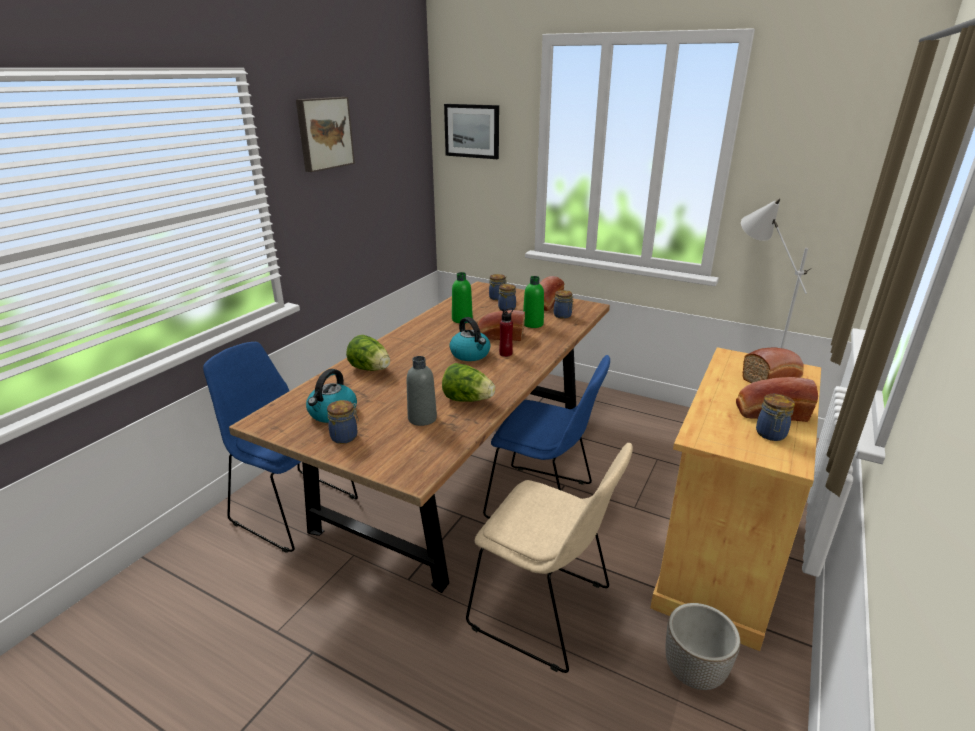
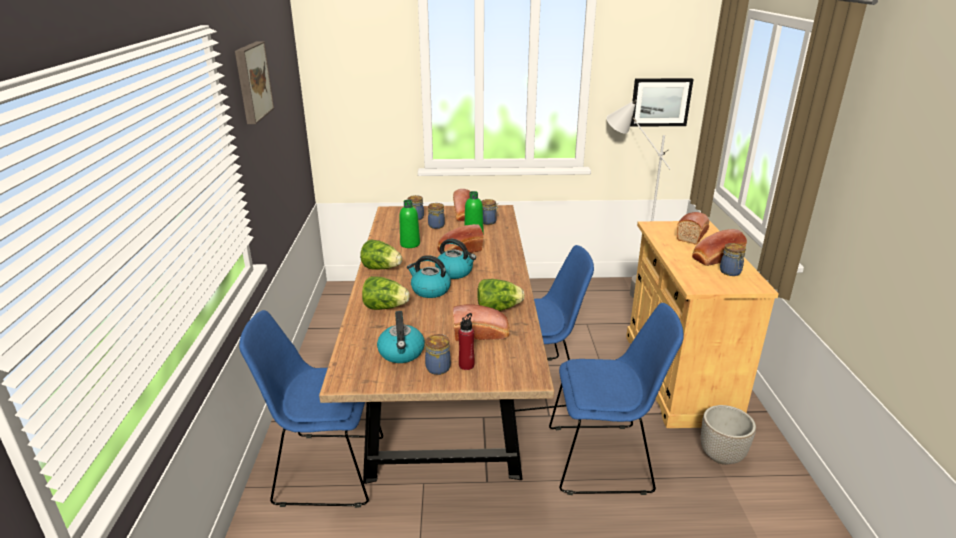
camera: 30 degrees left, 0 degrees up
grey bottle [407,356,437,426] -> bread [453,304,509,341]
picture [444,104,499,159] -> picture moved to [630,78,693,127]
beige chair [466,443,633,673] -> blue chair [549,303,683,495]
red bottle [499,308,513,357] -> red bottle moved to [458,313,475,370]
none -> lettuce [360,240,402,270]
none -> kettle [407,255,451,298]

